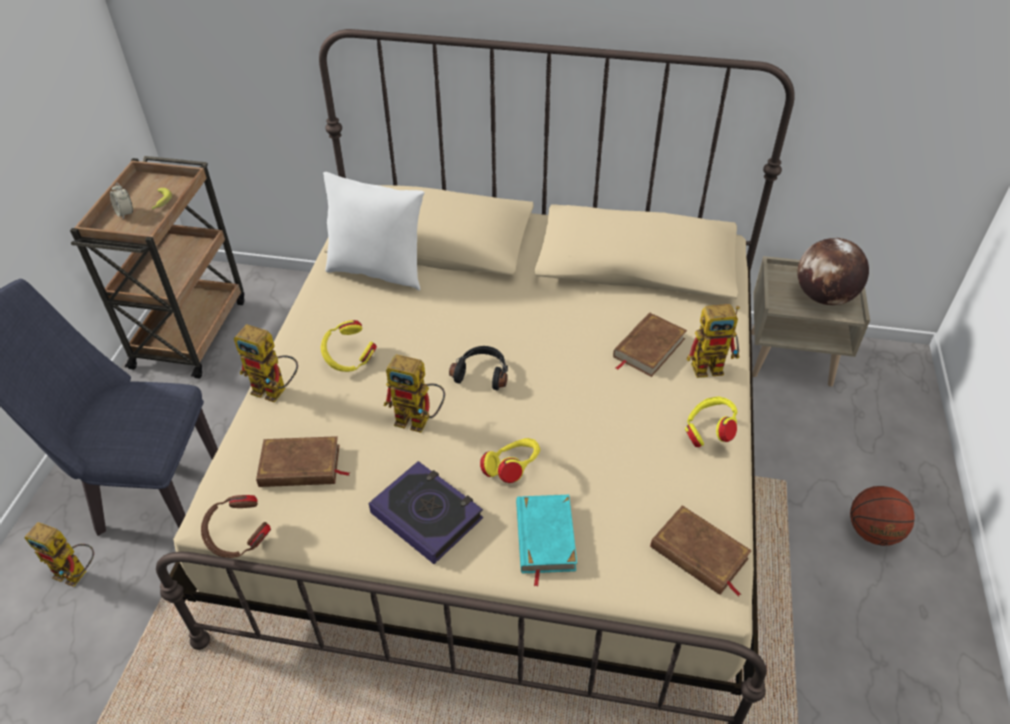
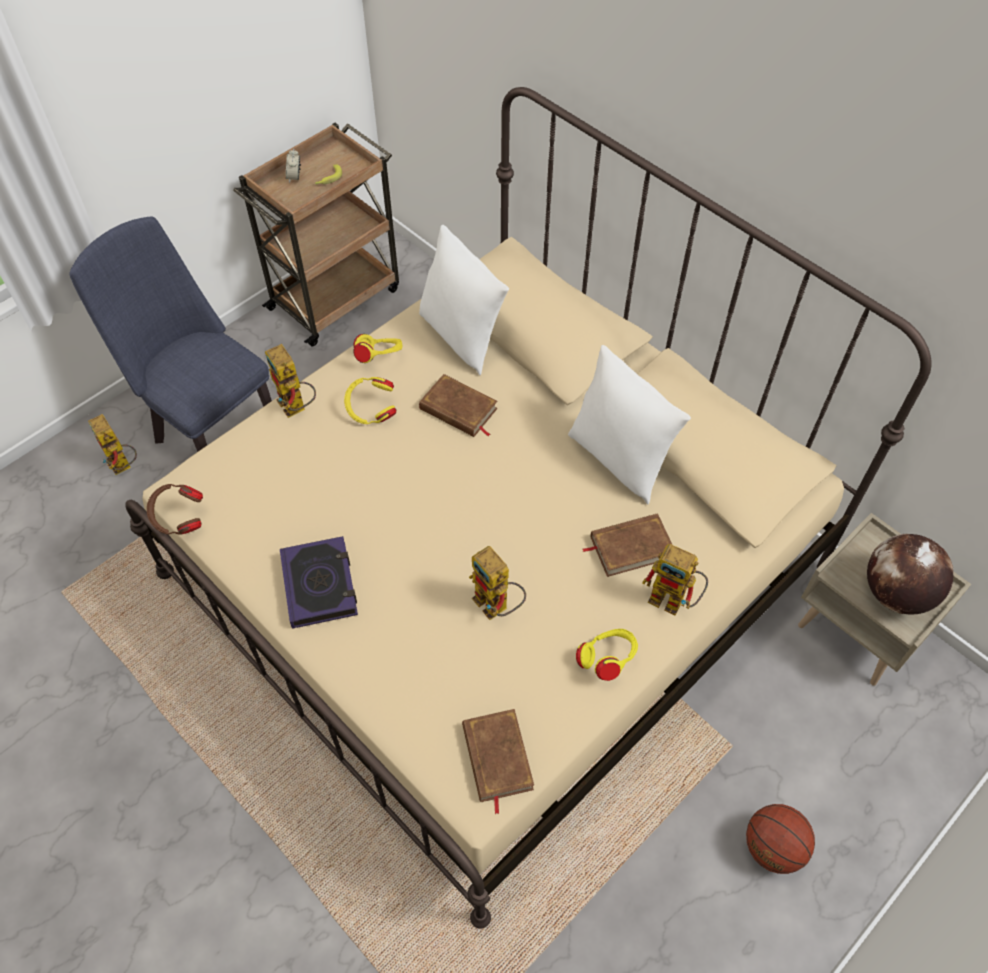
camera: 35 degrees right, 10 degrees up
brown book [256,436,350,487] -> brown book moved to [419,374,498,437]
toy robot [384,354,445,433] -> toy robot moved to [469,546,526,620]
black headphones [449,346,508,390] -> none
yellow headphones [480,438,540,483] -> yellow headphones moved to [353,334,402,363]
turquoise book [516,495,577,587] -> none
none -> white pillow [568,345,691,505]

